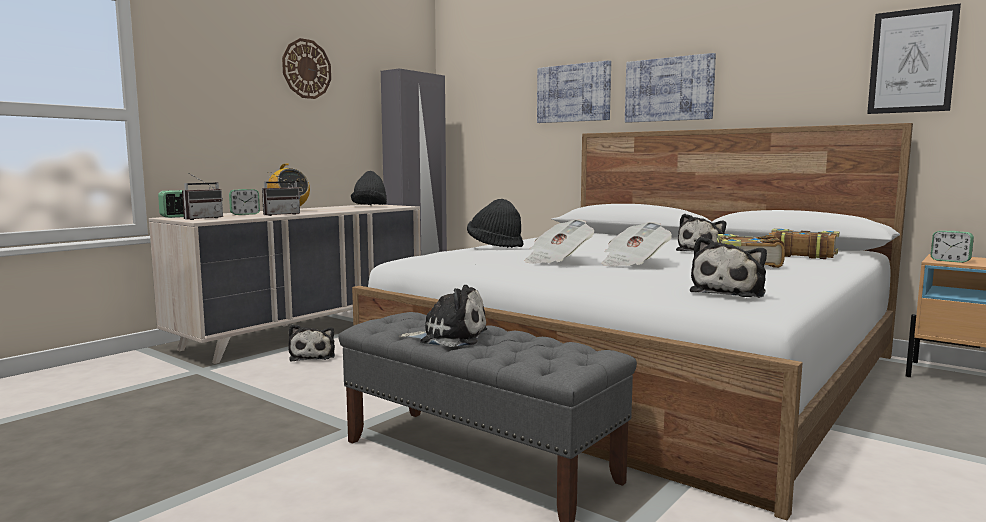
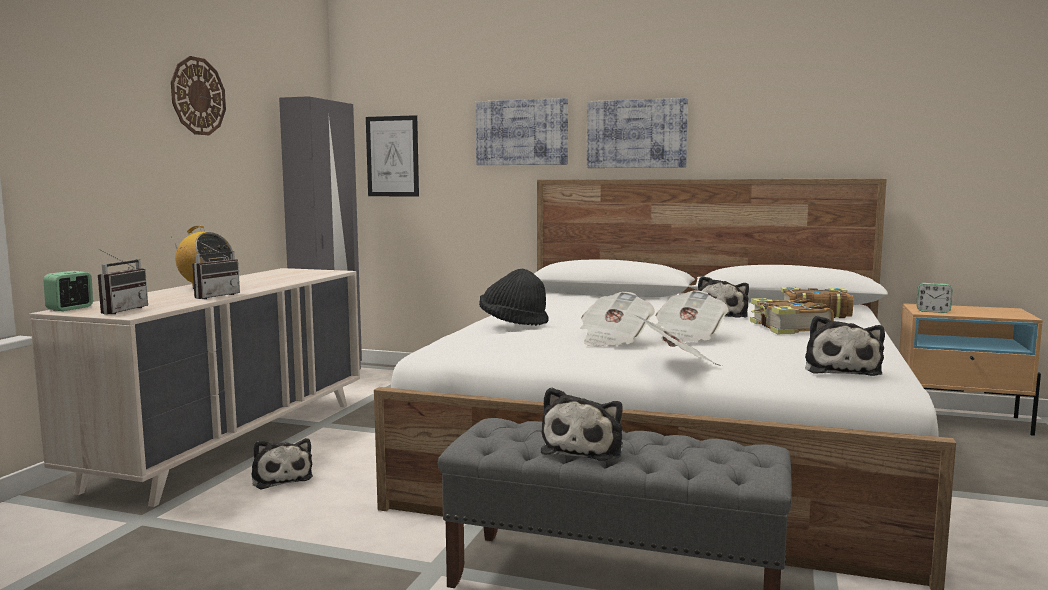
camera: 20 degrees left, 0 degrees up
alarm clock [229,189,260,215] -> none
black hat [351,171,387,205] -> none
plush toy [399,285,487,347] -> plush toy turned 120 degrees clockwise [541,387,623,461]
picture [867,4,961,114] -> picture moved to [366,115,419,197]
none -> newspaper [632,314,722,366]

